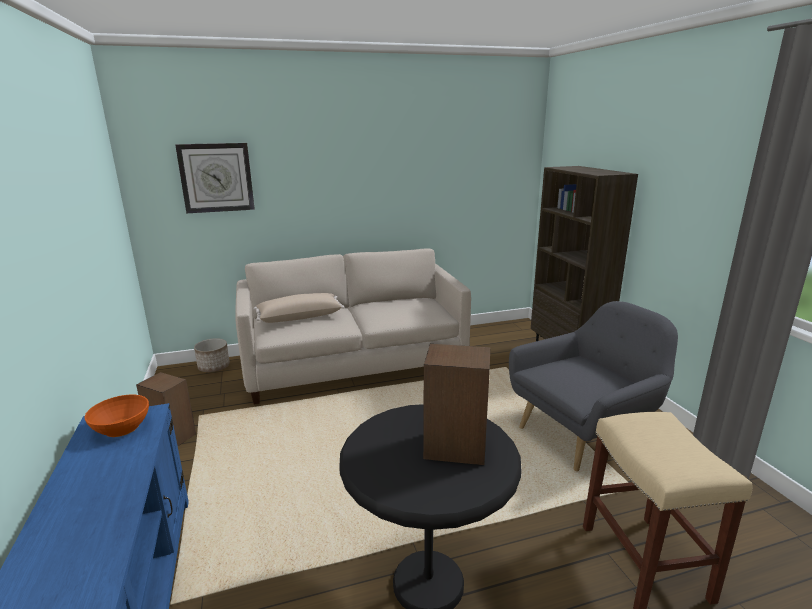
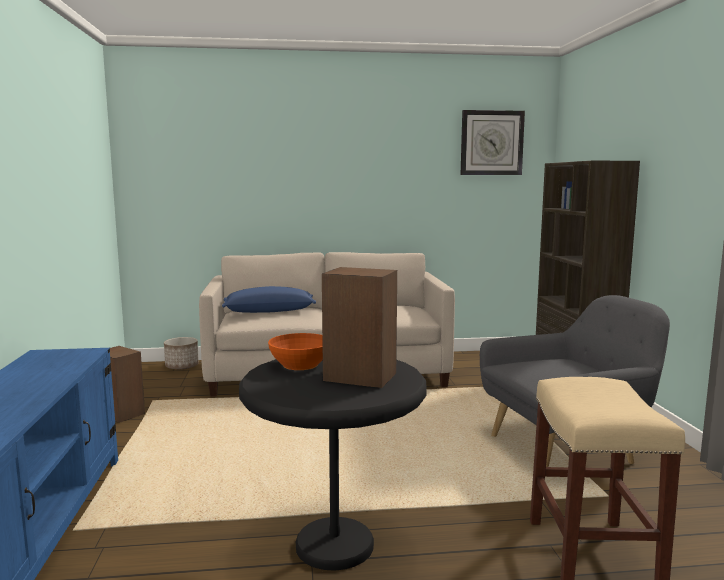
camera: 10 degrees right, 10 degrees down
orange bowl [85,395,149,437] -> orange bowl moved to [268,333,323,370]
wall clock [175,143,255,213] -> wall clock moved to [460,110,525,175]
beige pillow [254,293,344,323] -> blue pillow [222,286,316,313]

